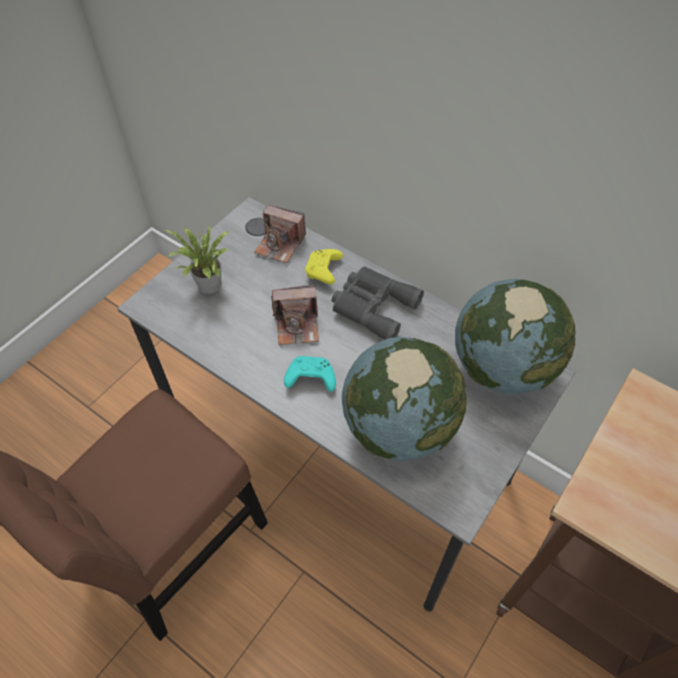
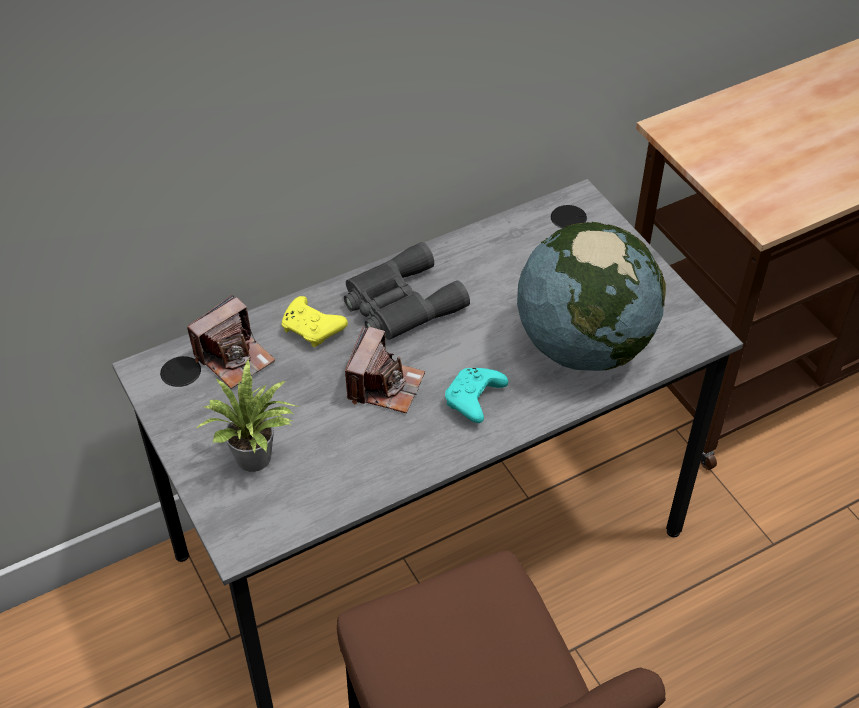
camera: 65 degrees left, 5 degrees down
globe [455,279,576,394] -> none

